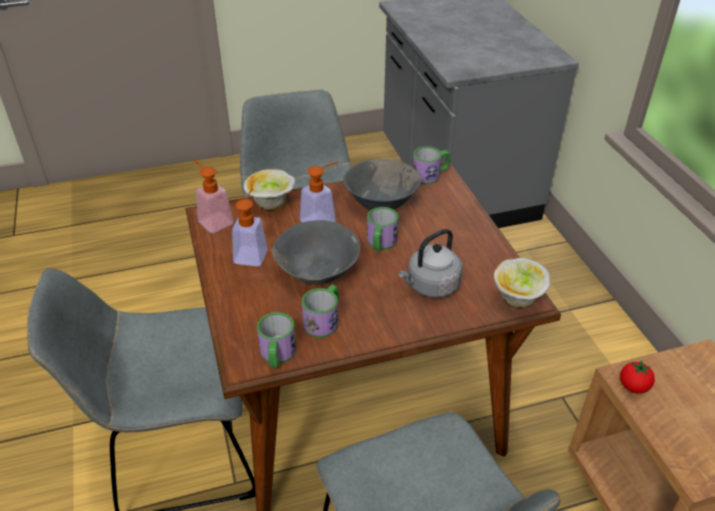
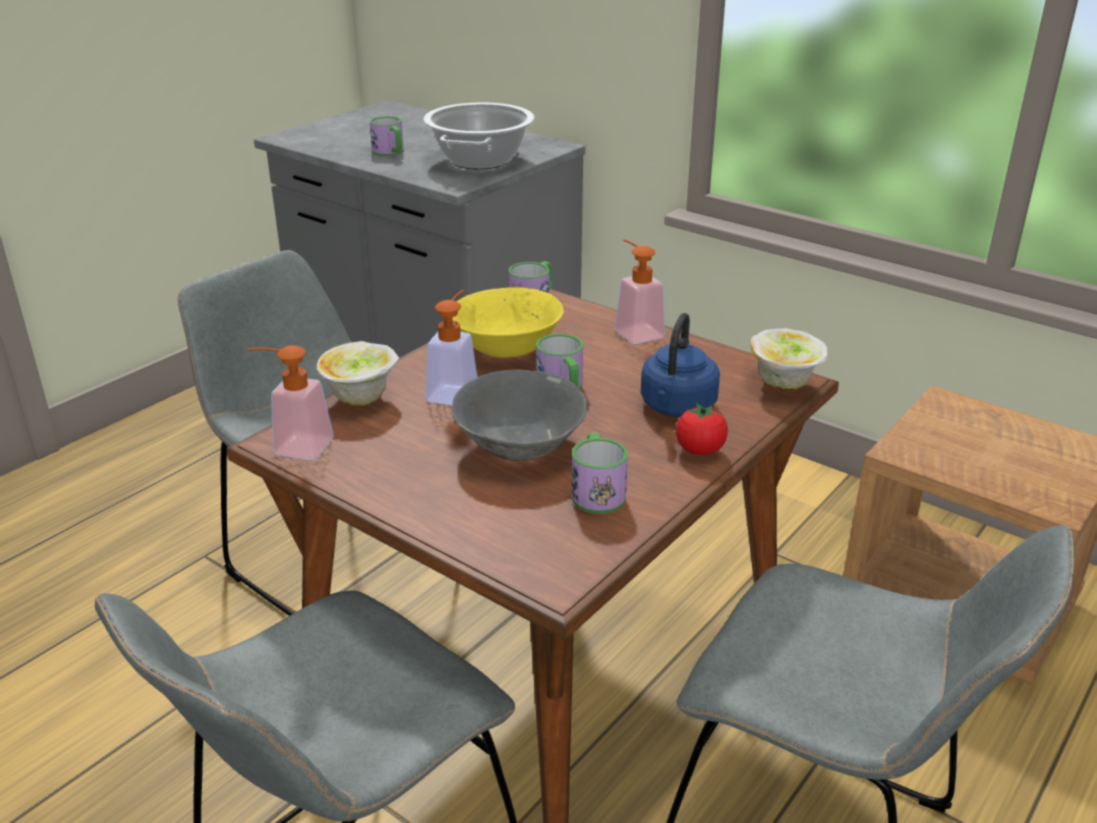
camera: 35 degrees left, 10 degrees down
soap dispenser [232,188,268,267] -> soap dispenser moved to [615,239,665,344]
mug [257,312,296,368] -> mug moved to [370,116,404,156]
grey bowl [343,159,421,210] -> yellow bowl [452,287,564,358]
grey kettle [398,229,463,298] -> blue kettle [641,313,720,417]
tomato [620,360,655,394] -> tomato moved to [676,403,728,455]
none -> cooking pot [424,102,535,170]

